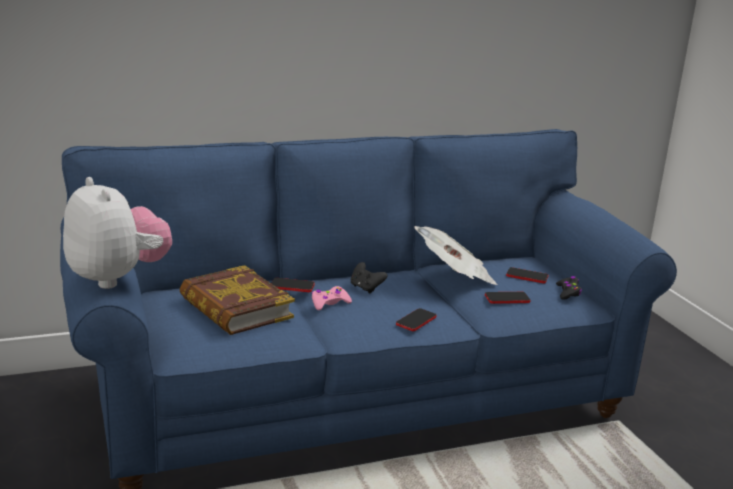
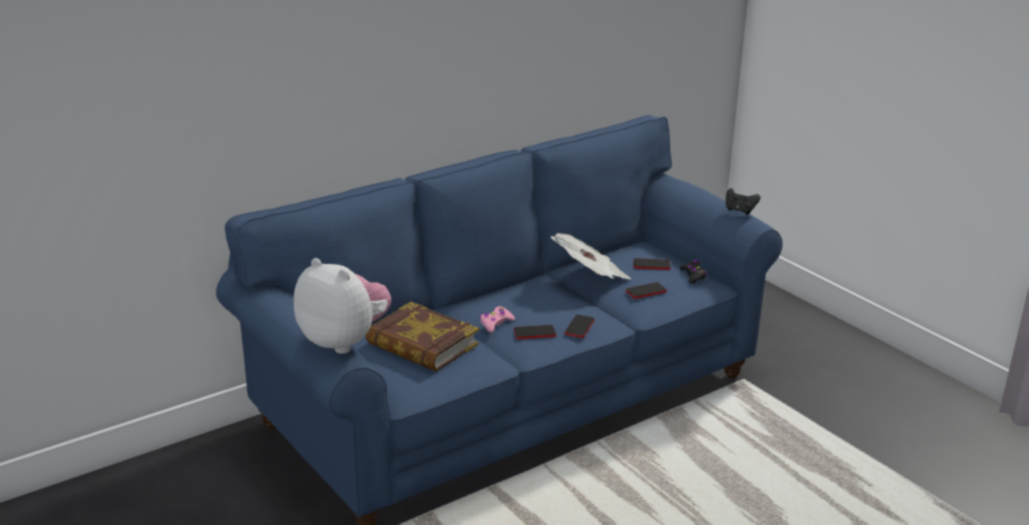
camera: 15 degrees left, 5 degrees up
phone [271,278,315,292] -> phone moved to [514,325,556,339]
black game controller [351,262,388,294] -> black game controller moved to [726,188,760,215]

